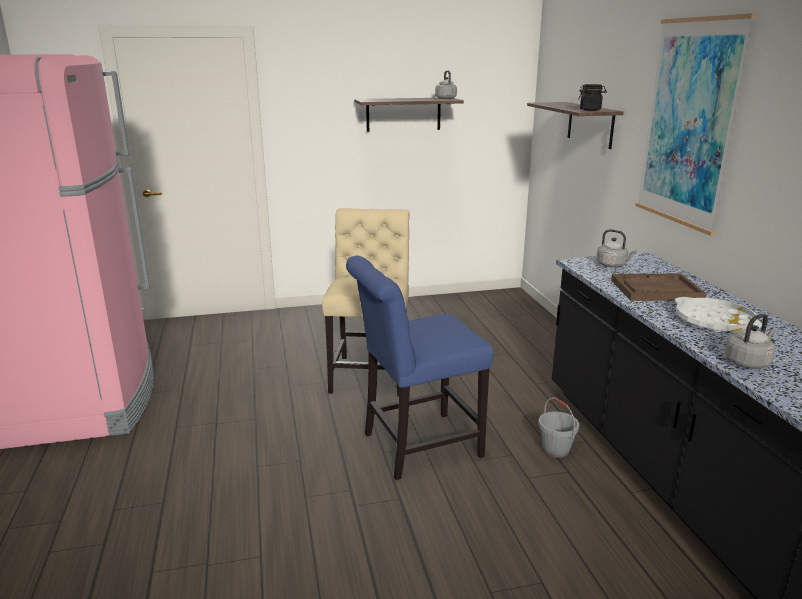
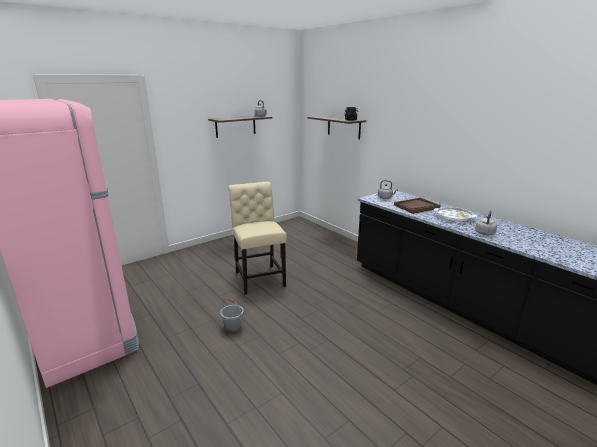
camera: 25 degrees left, 0 degrees up
blue chair [346,256,493,480] -> none
grey bucket [538,397,579,458] -> grey bucket moved to [220,298,244,332]
picture [635,13,757,236] -> none

